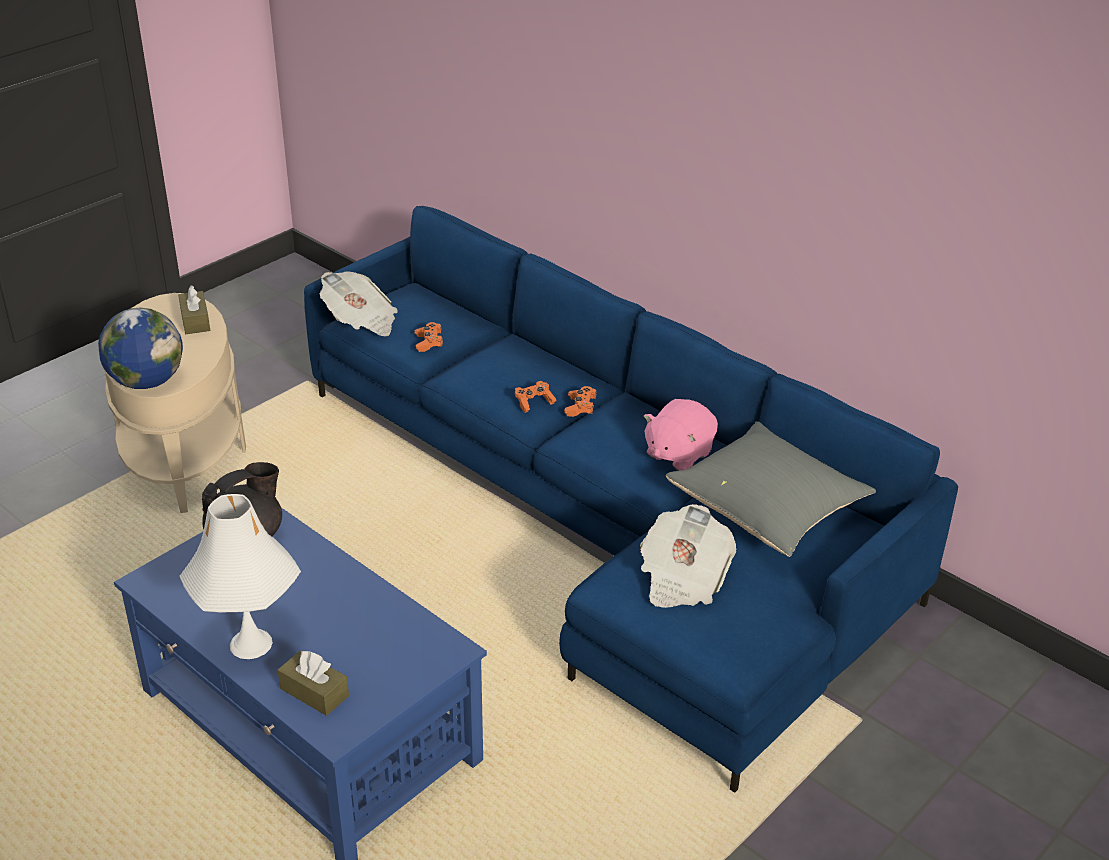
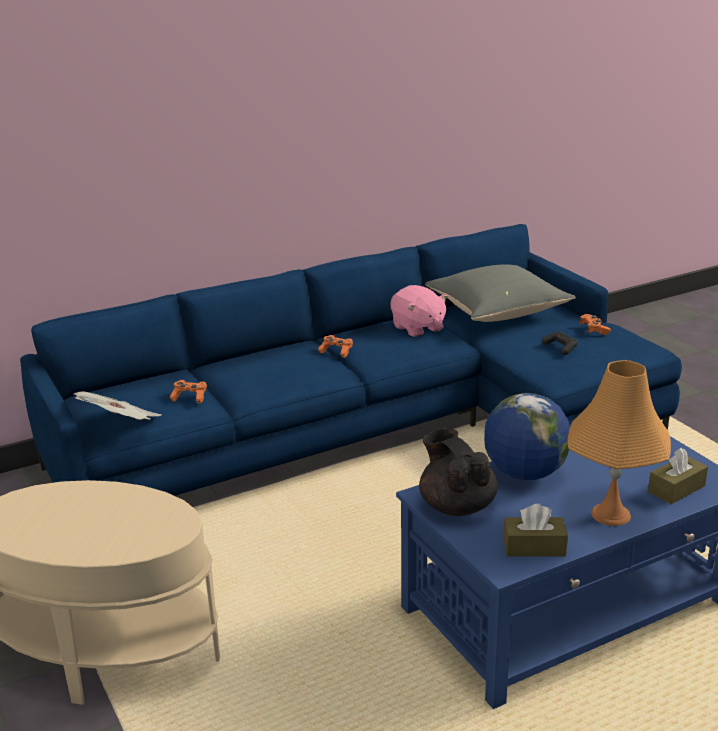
camera: 70 degrees left, 10 degrees down
globe [98,308,183,389] -> globe moved to [484,393,570,480]
brown tissue box [178,285,210,334] -> brown tissue box moved to [503,504,568,557]
white table lamp [180,494,301,659] -> orange table lamp [567,360,671,526]
orange game controller [514,381,556,413] -> orange game controller moved to [579,314,611,335]
newspaper [640,504,737,608] -> black game controller [542,331,578,355]

